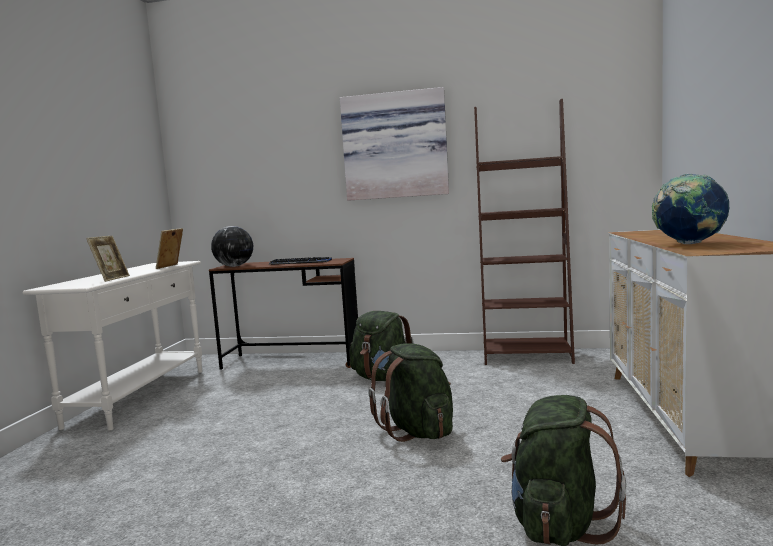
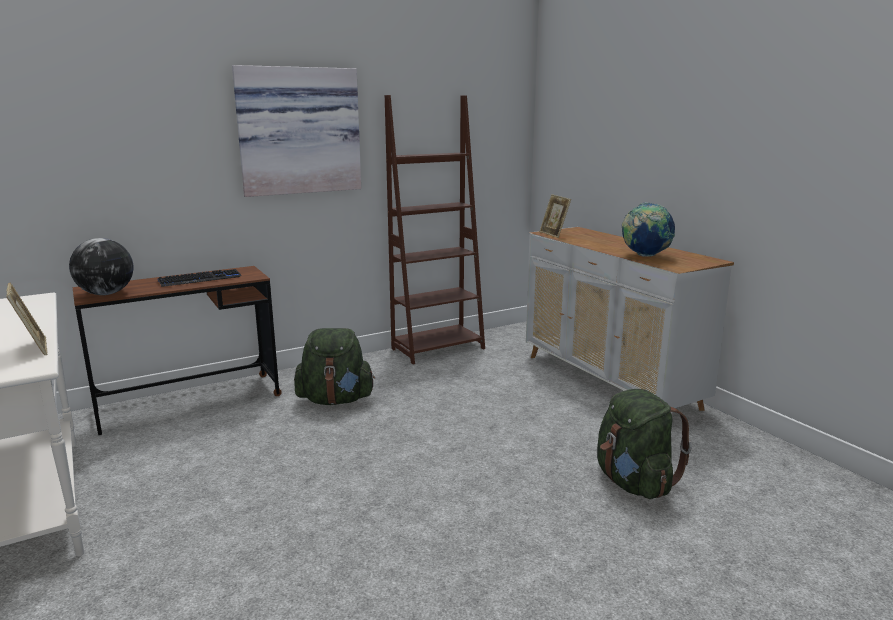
camera: 40 degrees left, 10 degrees up
picture frame [156,228,183,269] -> picture frame moved to [539,194,571,238]
green backpack [368,343,453,442] -> none

